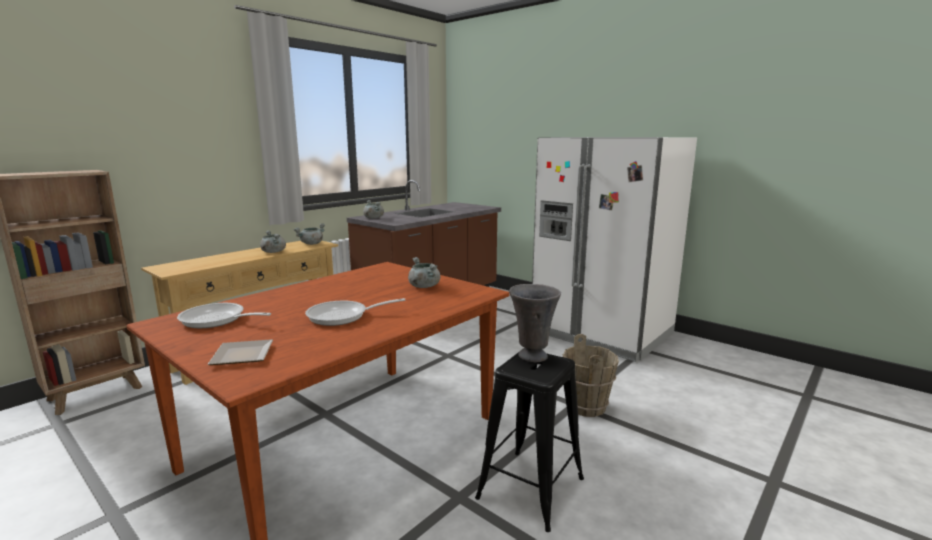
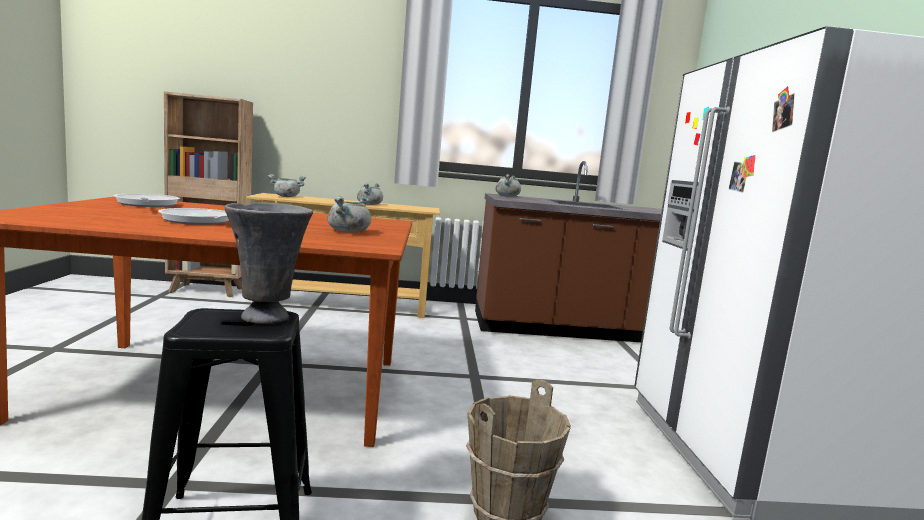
camera: 45 degrees right, 5 degrees down
plate [208,339,273,365] -> none
grey cooking pot [294,223,325,245] -> grey cooking pot moved to [268,174,306,197]

